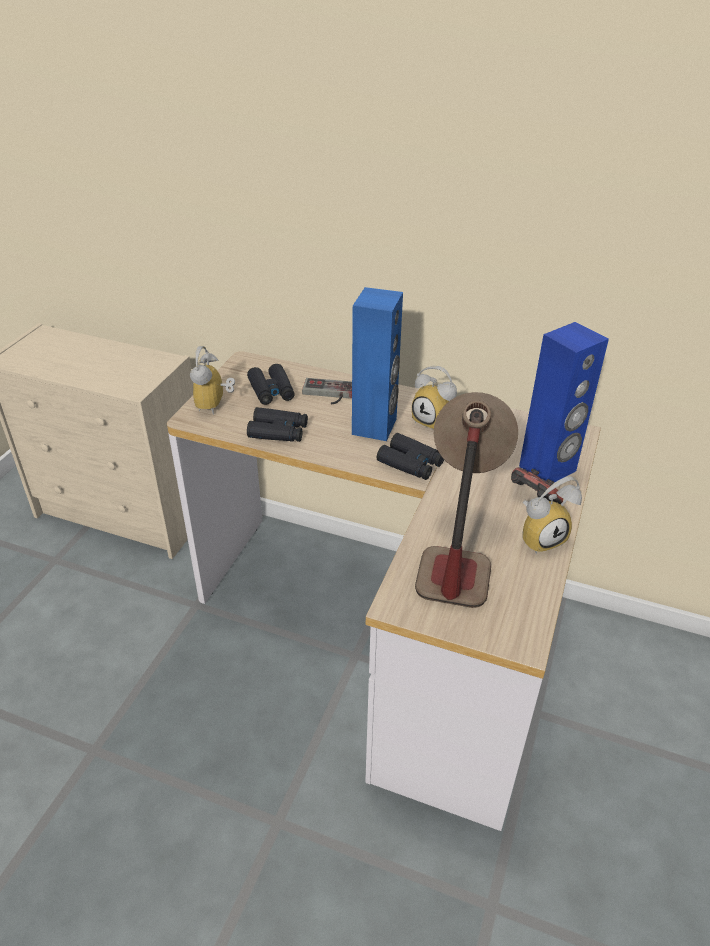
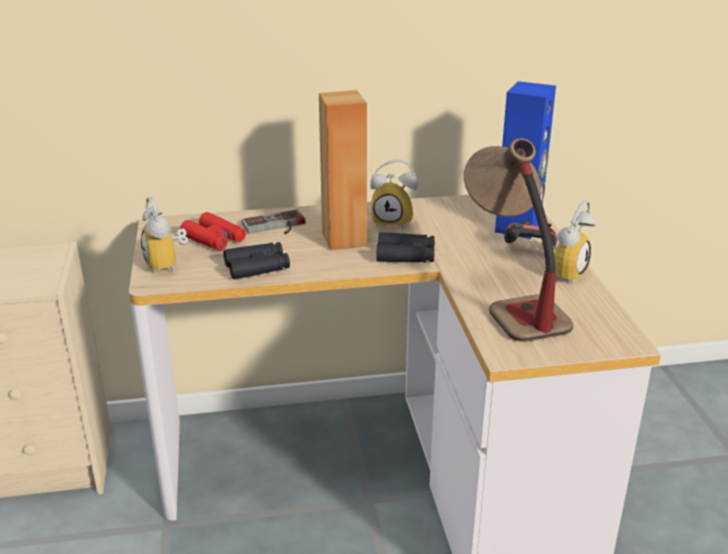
camera: 30 degrees left, 10 degrees down
black binoculars [247,364,295,405] -> red binoculars [180,212,246,251]
blue speaker [352,287,403,441] -> brown speaker [319,90,367,250]

